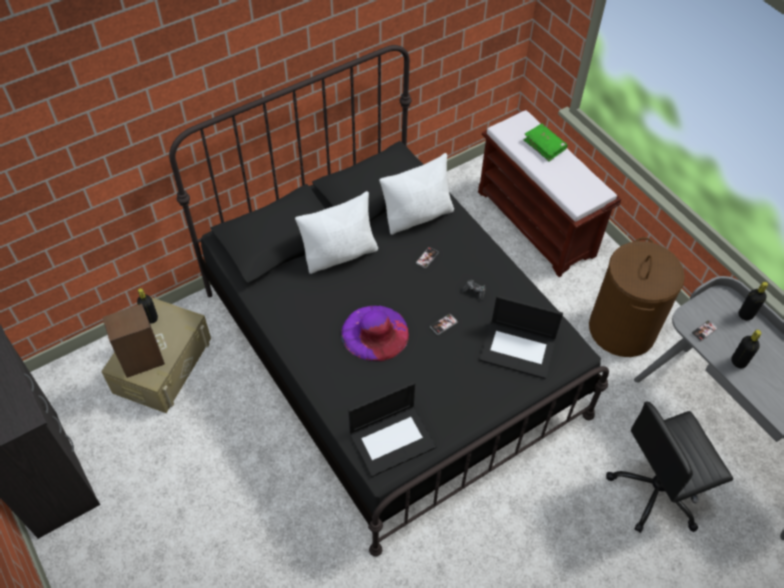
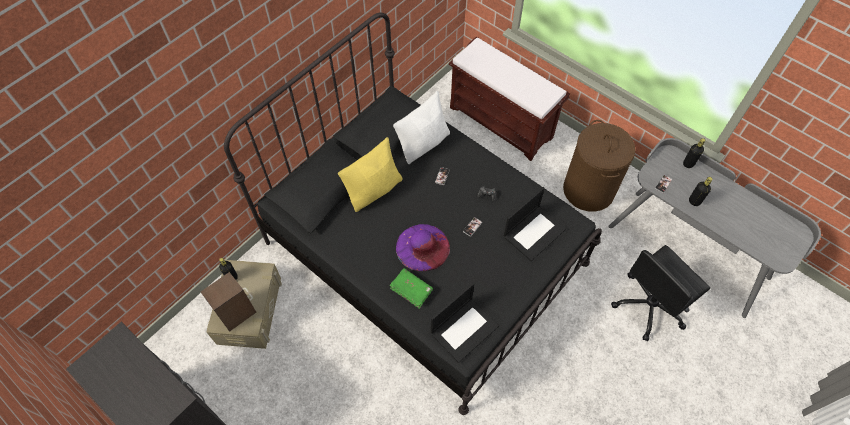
camera: 15 degrees left, 5 degrees up
white pillow [295,191,378,274] -> yellow pillow [338,137,402,212]
laptop [480,295,563,379] -> laptop turned 45 degrees counterclockwise [504,187,566,261]
green book [523,124,568,161] -> green book moved to [390,268,433,308]

